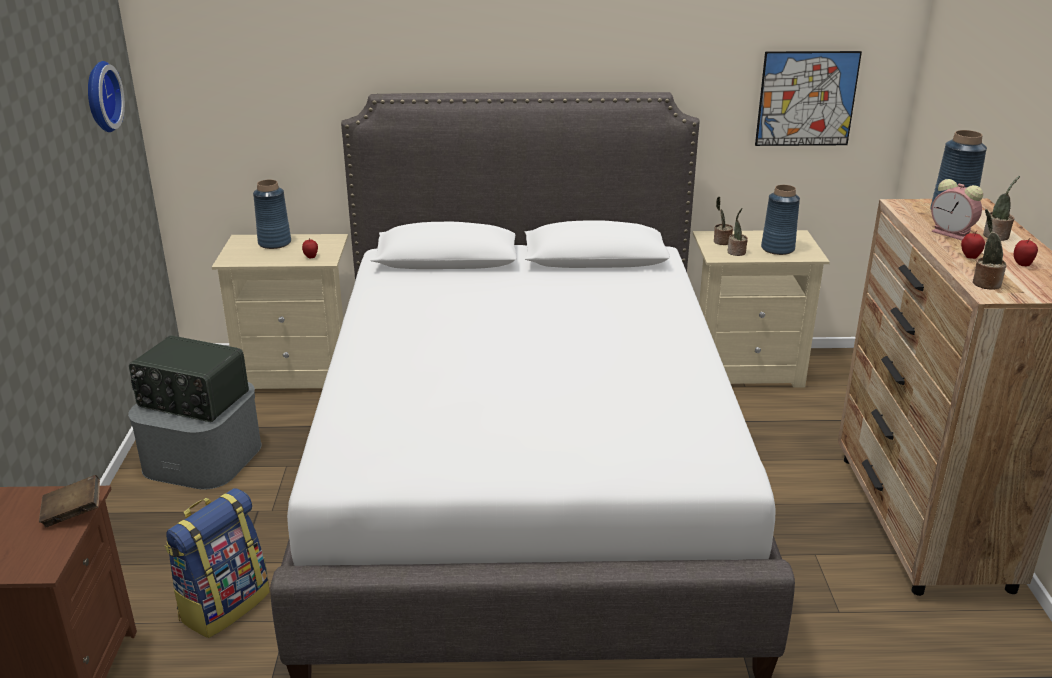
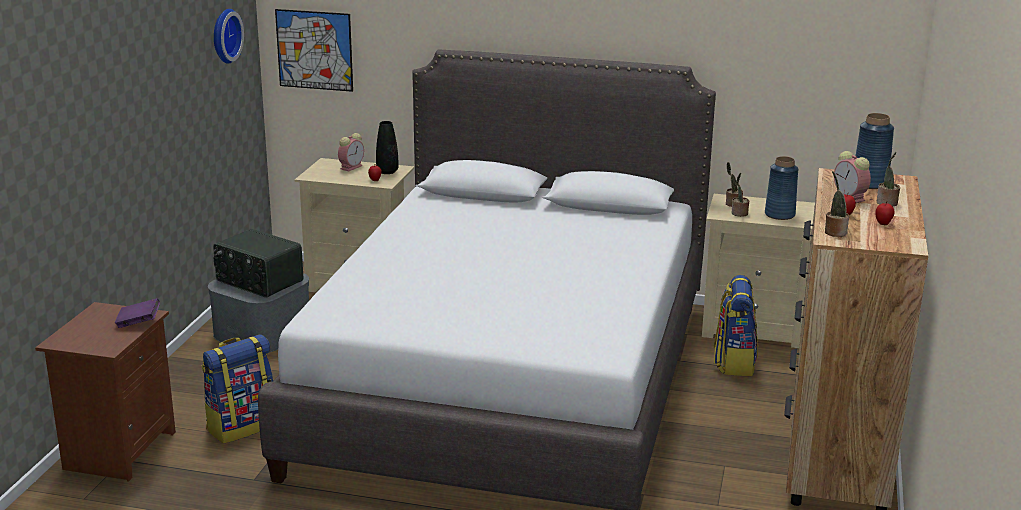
camera: 15 degrees right, 5 degrees down
brown book [39,475,100,527] -> purple book [115,298,160,328]
blue vase [253,180,291,249] -> alarm clock [338,133,364,172]
picture [755,51,862,146] -> picture moved to [275,9,353,92]
none -> black vase [376,121,398,174]
none -> backpack [714,275,758,376]

